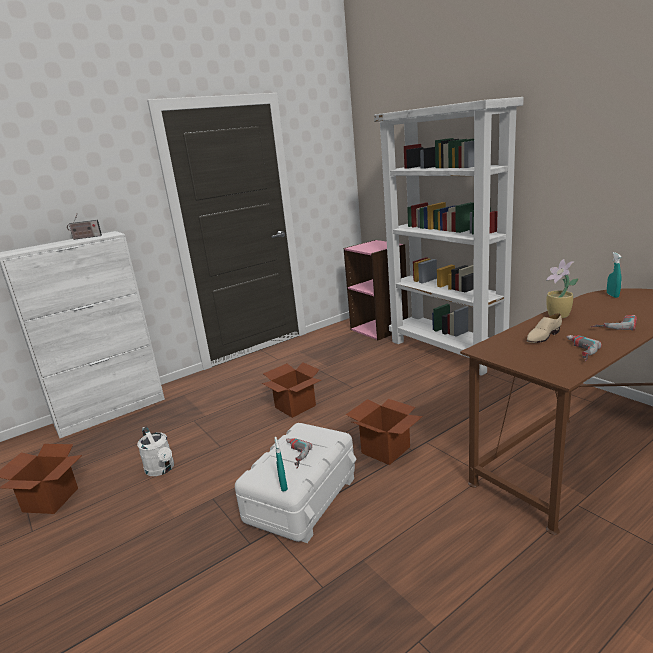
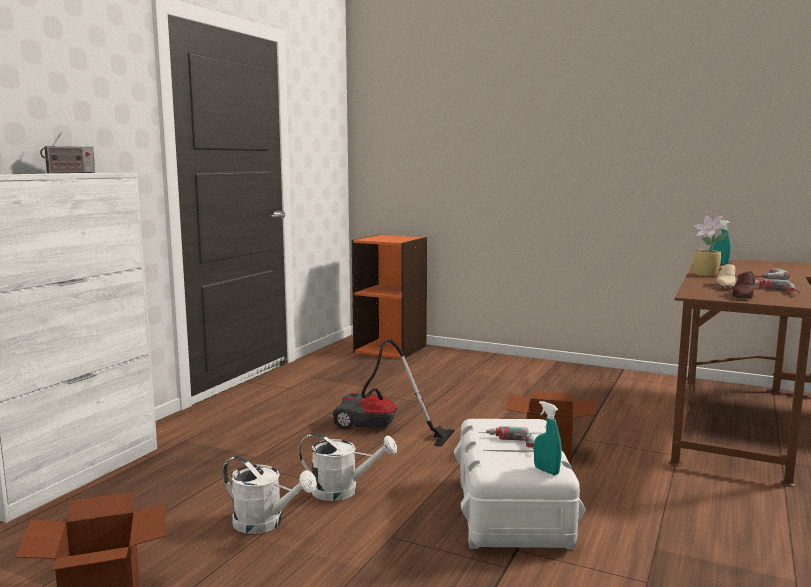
camera: 30 degrees left, 10 degrees down
cardboard box [262,362,321,418] -> vacuum cleaner [333,339,455,447]
pink bookcase [344,240,408,340] -> orange bookcase [352,235,427,359]
white bookcase [374,97,524,376] -> none
none -> white watering can [299,433,397,501]
none -> brown shoe [732,271,755,299]

